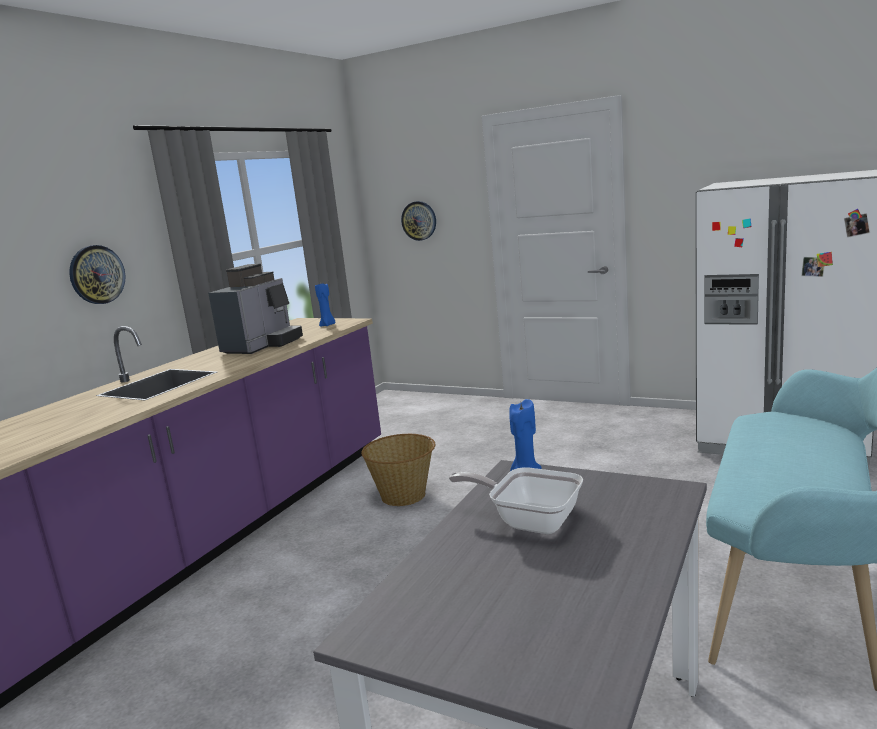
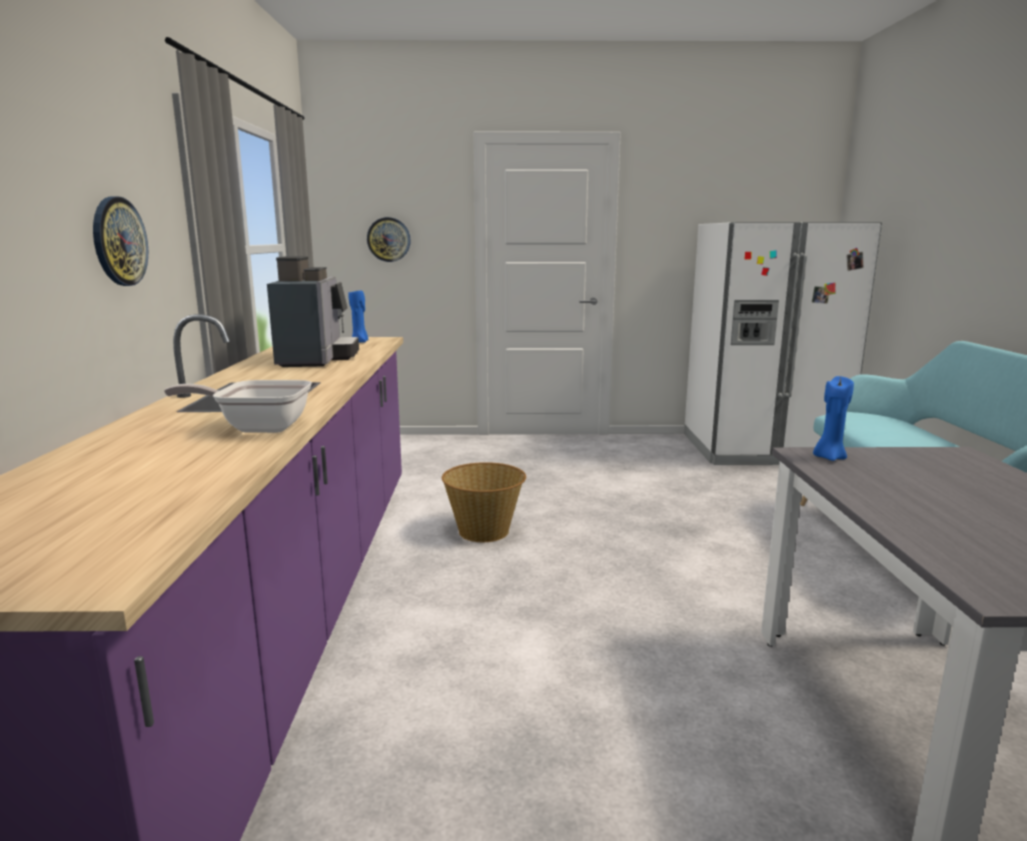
camera: 30 degrees left, 0 degrees up
frying pan [449,467,583,534] -> frying pan moved to [164,380,312,433]

